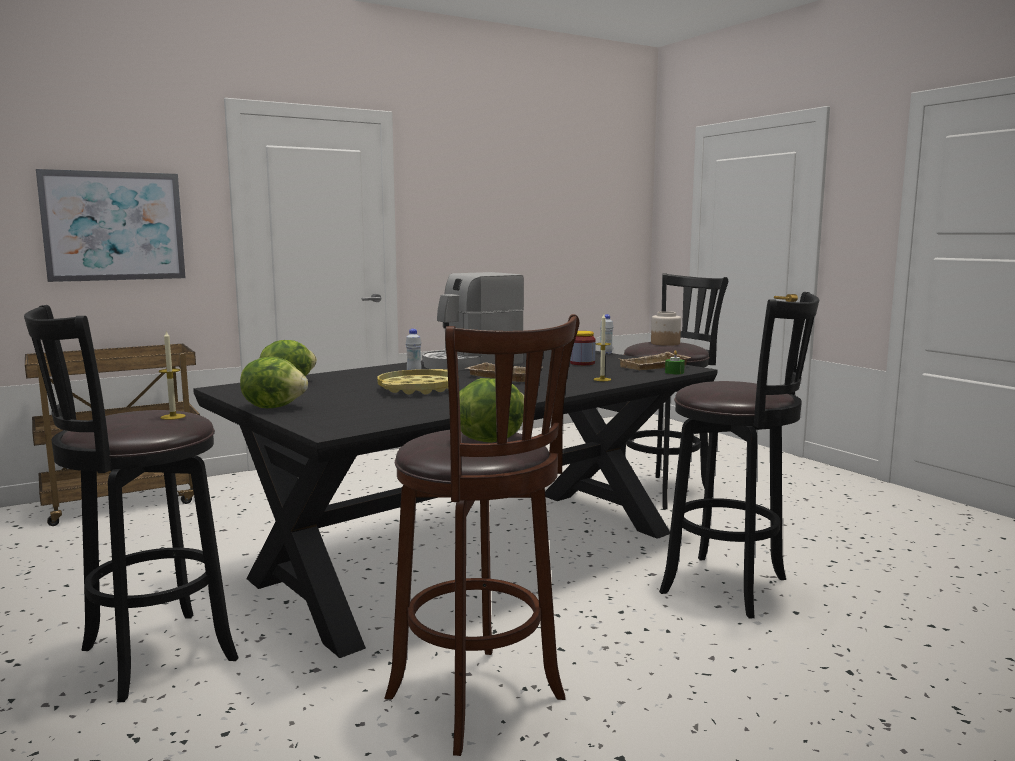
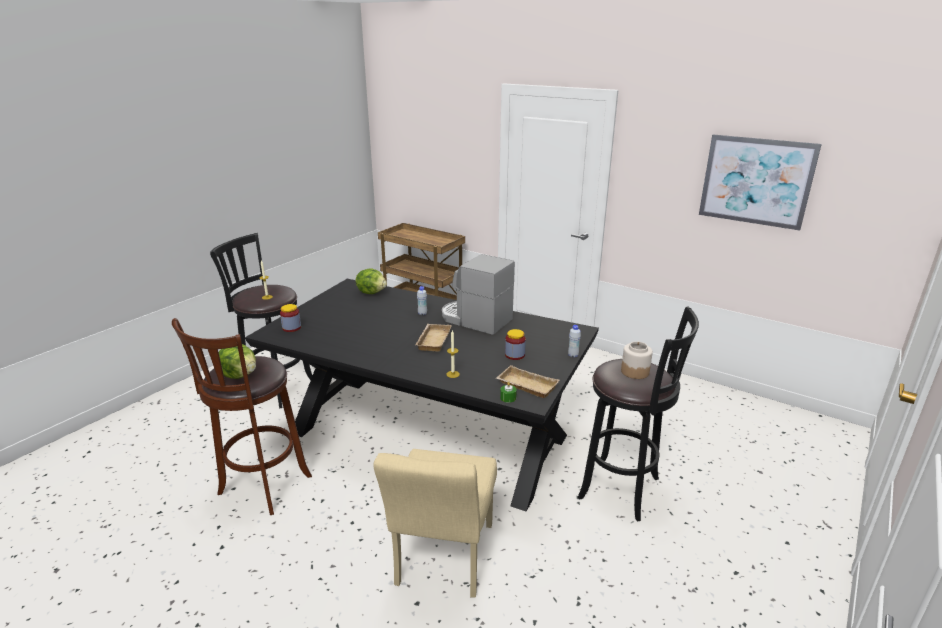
camera: 65 degrees right, 15 degrees up
picture [36,169,186,282] -> picture moved to [699,135,822,231]
lettuce [240,357,308,408] -> none
yellow tray [377,369,448,395] -> none
black stool [659,292,819,619] -> beige chair [374,449,497,597]
none -> jar [280,304,301,332]

